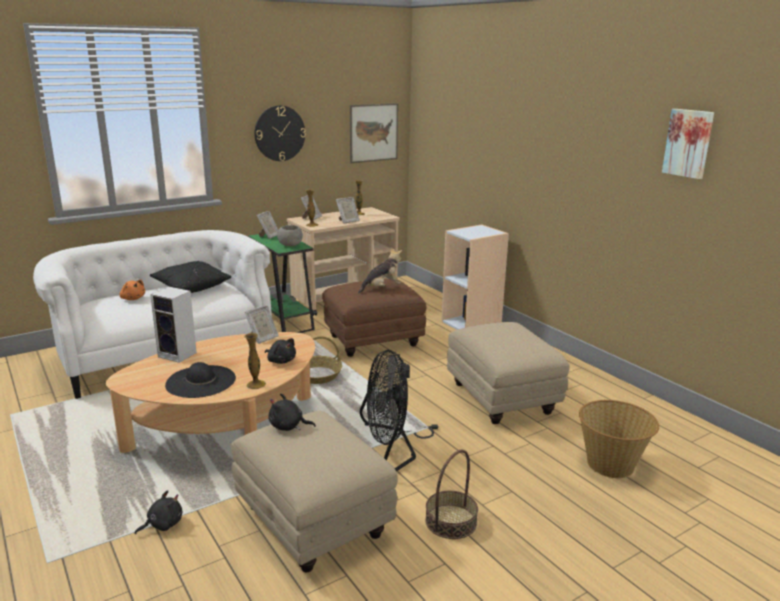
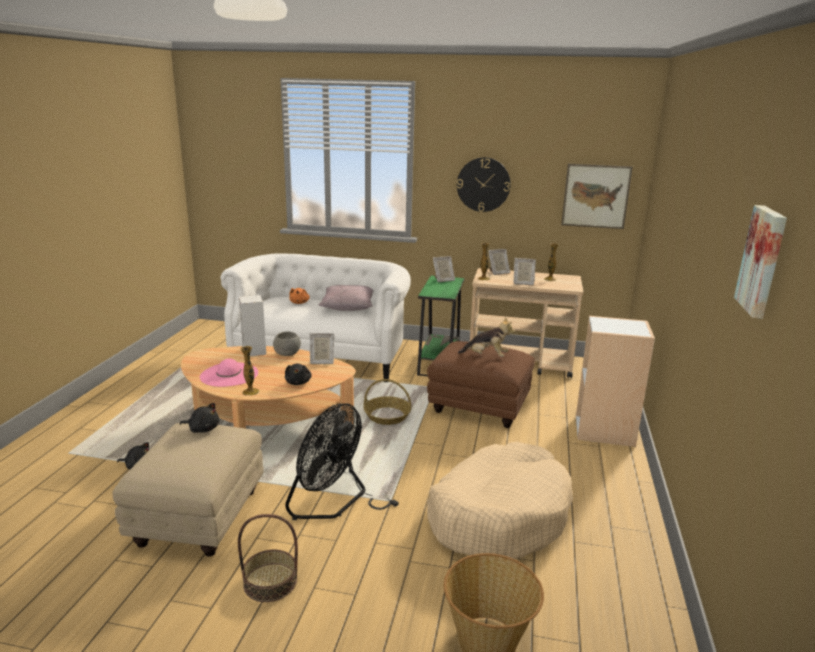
camera: 45 degrees right, 0 degrees up
black pillow [150,261,231,293] -> purple pillow [319,285,373,311]
black hat [165,362,236,398] -> pink hat [200,358,258,387]
black plush toy [268,393,316,431] -> black plush toy turned 135 degrees clockwise [180,403,220,433]
grey bowl [277,225,303,246] -> grey bowl moved to [273,332,301,356]
beige ottoman [447,322,569,424] -> beige dog bed [427,442,573,559]

